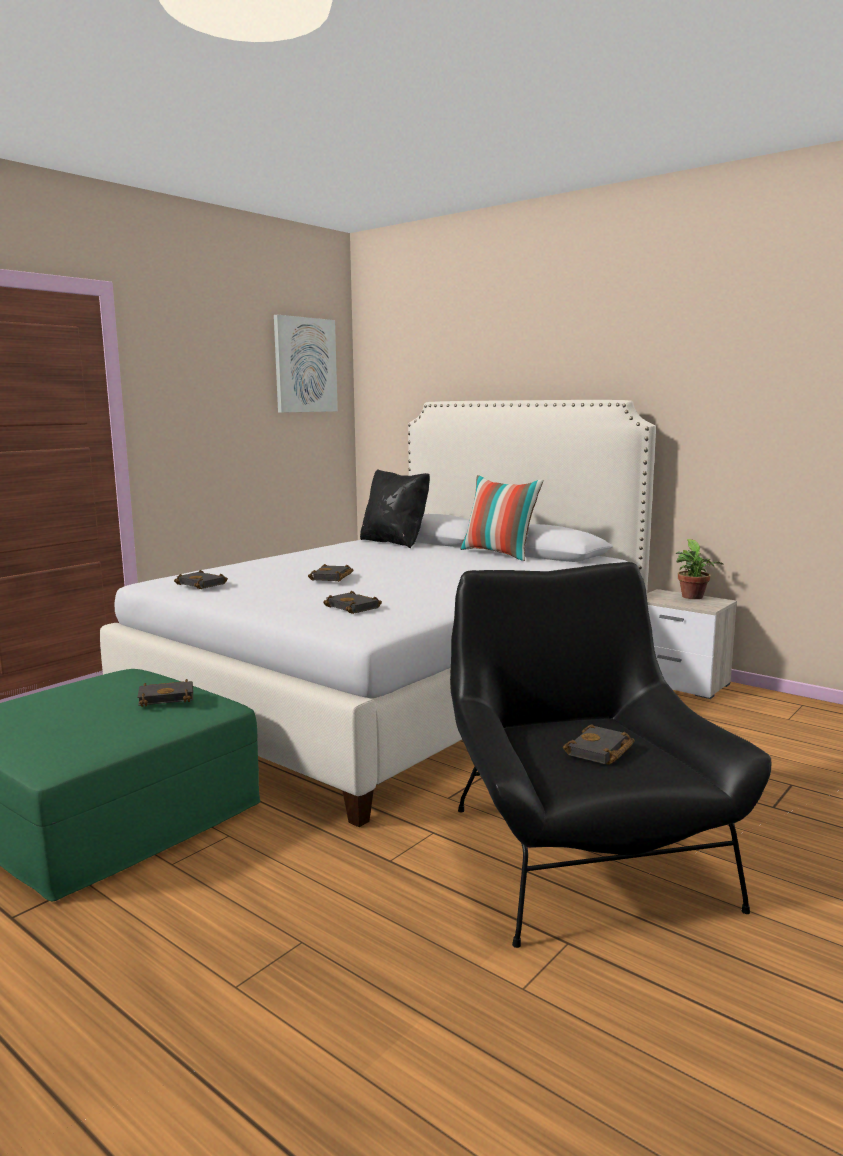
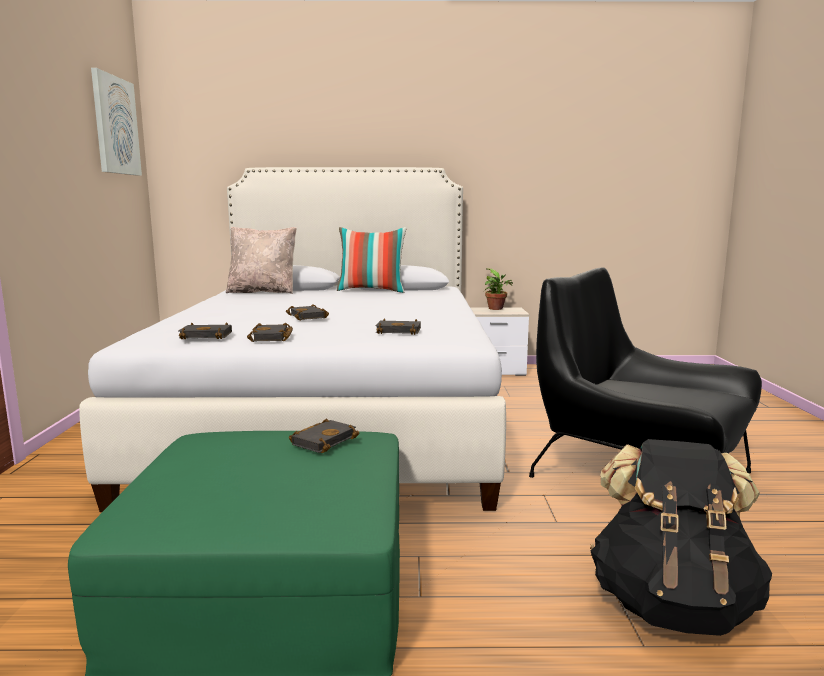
camera: 40 degrees left, 0 degrees up
black pillow [360,469,430,548] -> beige pillow [226,227,297,294]
black book [563,724,635,765] -> black book moved to [247,323,293,342]
none -> black backpack [590,439,772,636]

